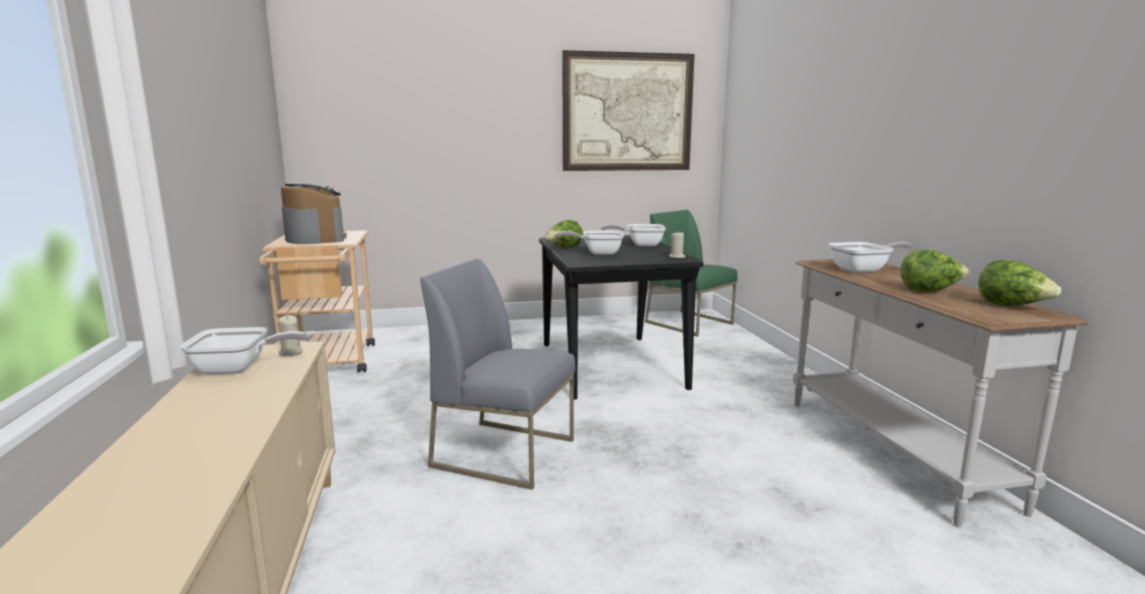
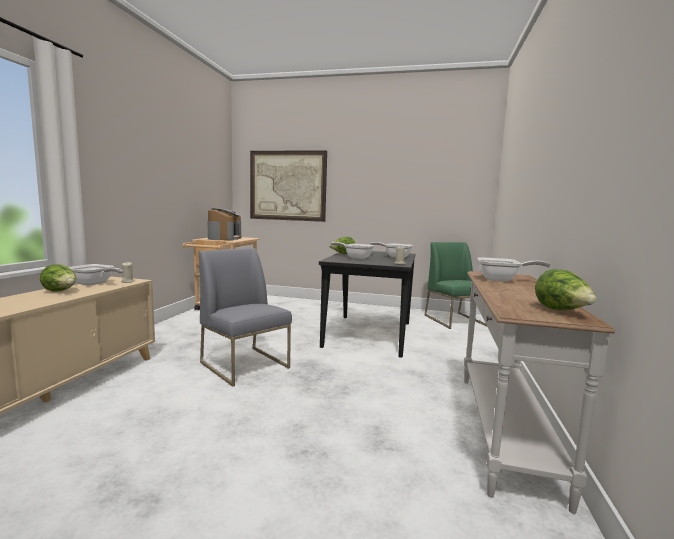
camera: 25 degrees right, 5 degrees down
picture [562,50,695,171] -> picture moved to [250,150,327,222]
lettuce [901,250,970,292] -> lettuce moved to [40,265,76,292]

